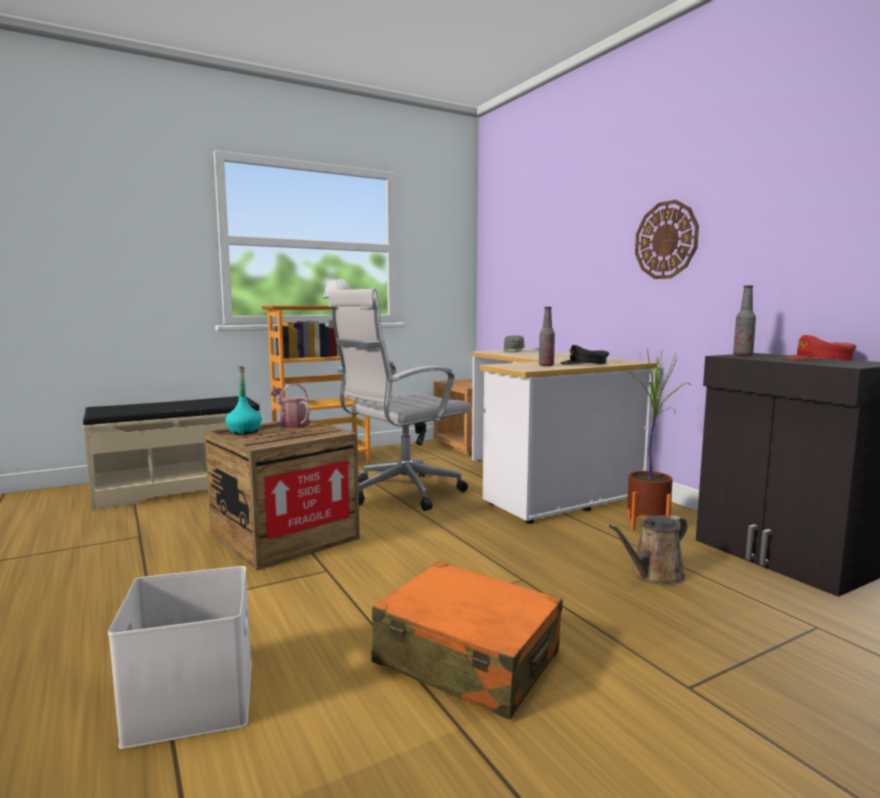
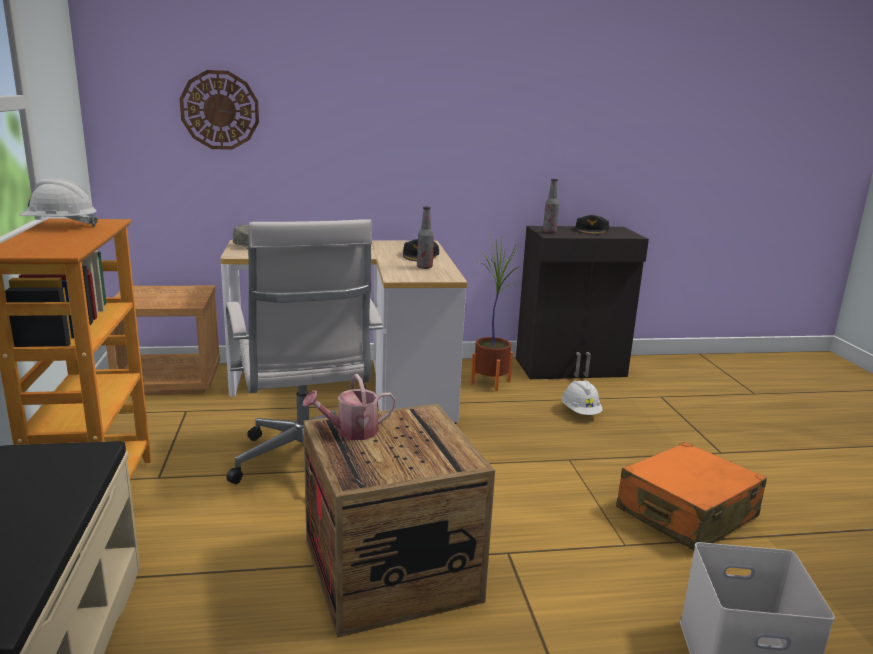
camera: 70 degrees left, 10 degrees up
turquoise bottle [225,366,262,435] -> none
brown watering can [609,515,688,584] -> white hard hat [562,380,603,415]
wall clock [635,200,699,279] -> wall clock moved to [180,70,259,150]
red cap [784,335,856,361] -> black cap [576,215,609,235]

